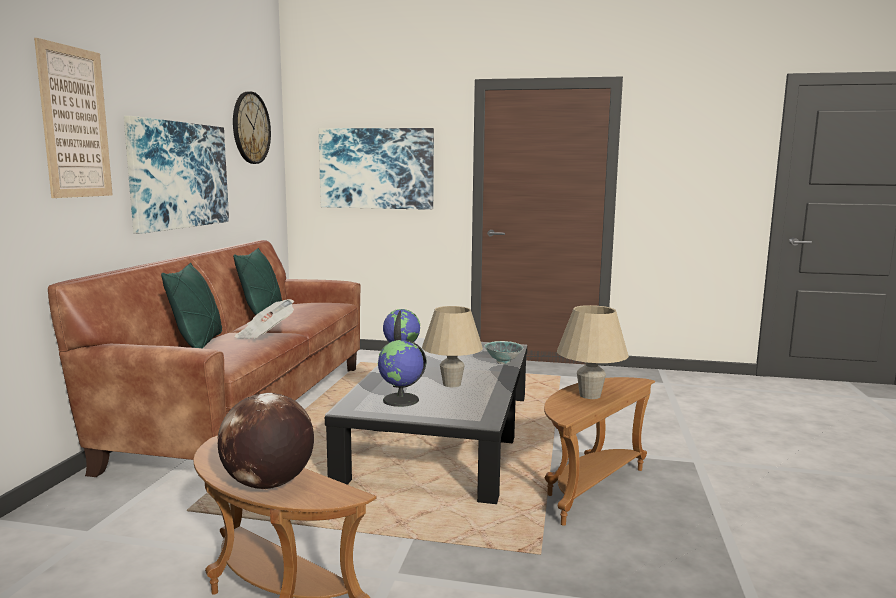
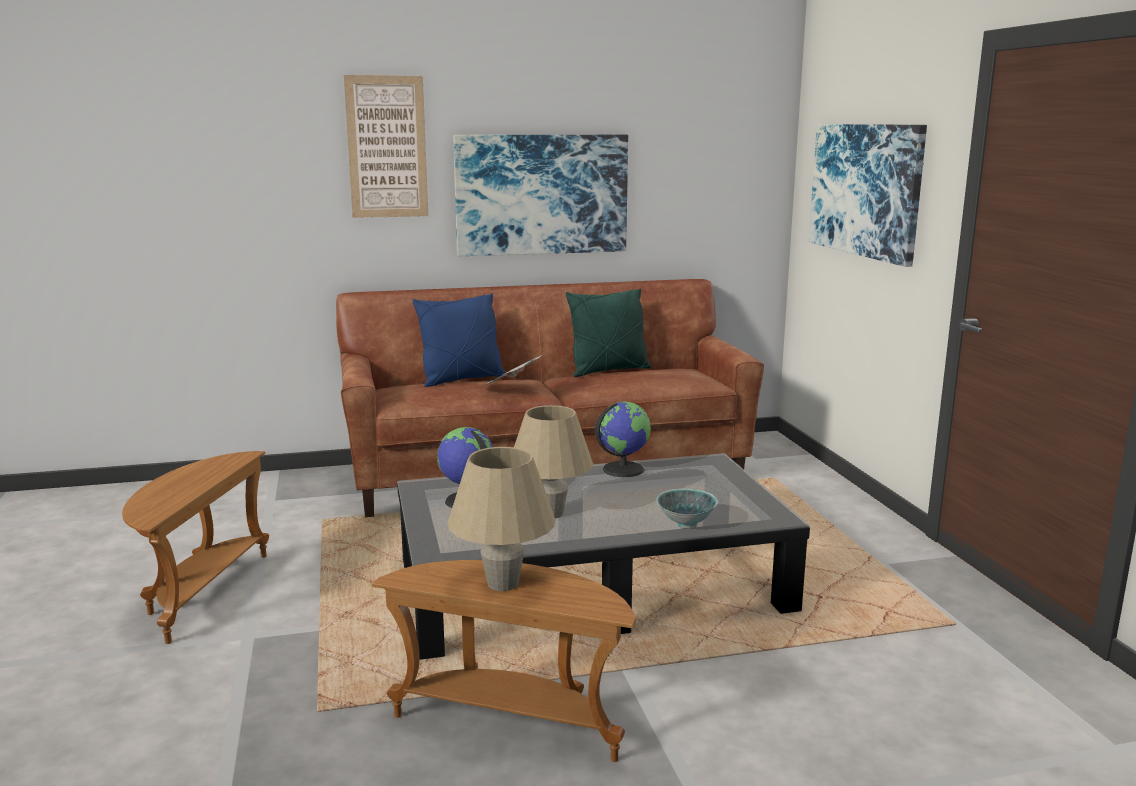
camera: 65 degrees right, 5 degrees up
green pillow [161,263,222,348] -> blue pillow [413,293,505,387]
globe [217,393,314,489] -> none
wall clock [233,91,271,164] -> none

